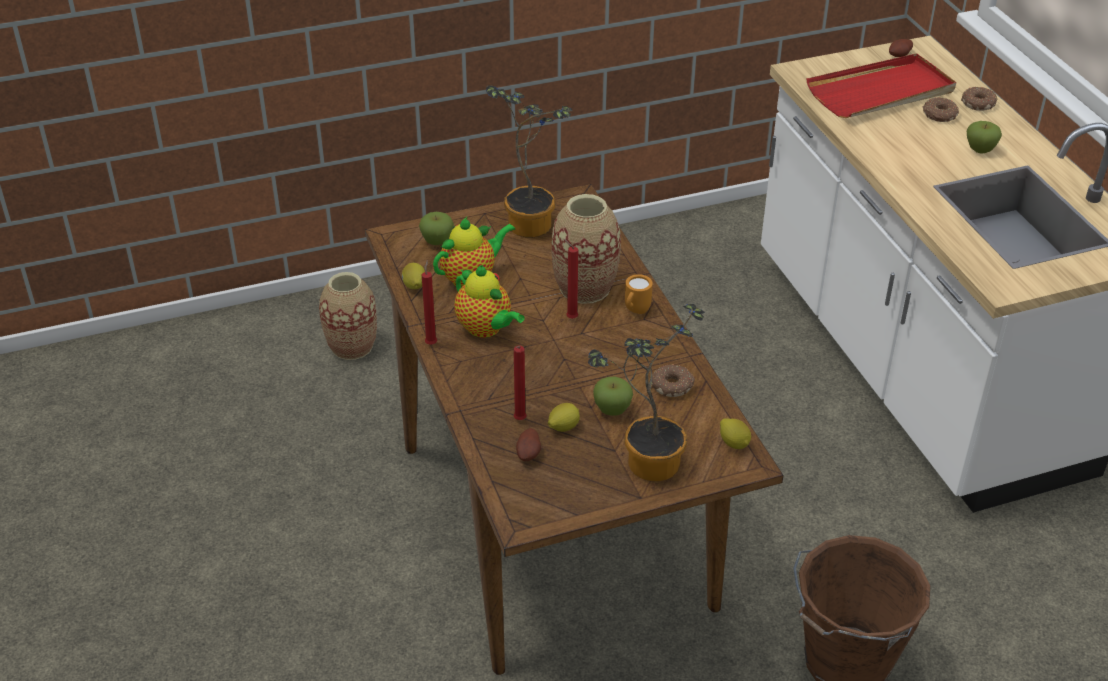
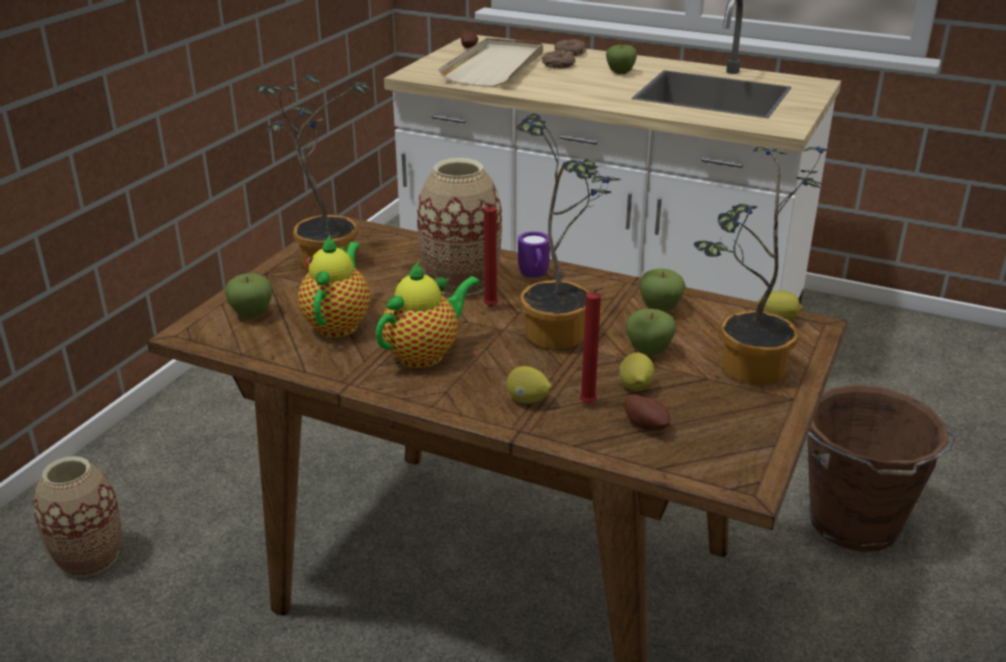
camera: 45 degrees left, 10 degrees down
lemon [402,263,425,289] -> lemon moved to [507,366,552,403]
red candle [422,260,437,345] -> none
teapot [454,265,525,338] -> teapot turned 45 degrees counterclockwise [375,262,480,368]
orange mug [625,274,653,314] -> purple mug [518,231,550,277]
donut [652,364,695,397] -> apple [639,268,686,312]
red tray [806,53,956,118] -> beige tray [438,38,543,87]
none -> potted plant [517,113,621,350]

